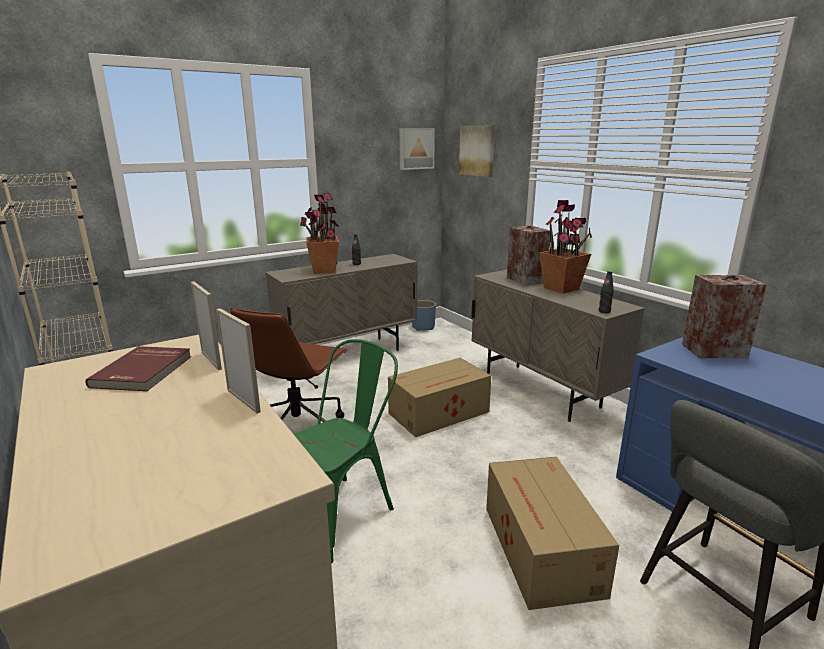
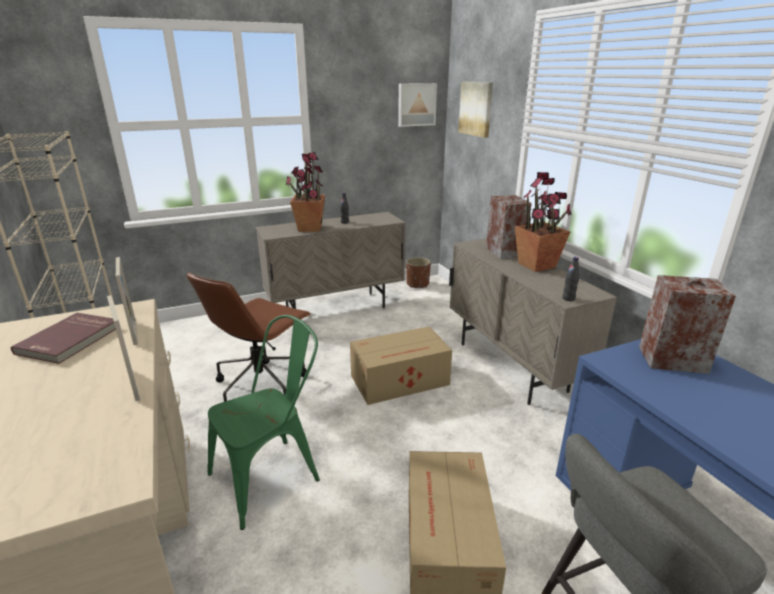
camera: 10 degrees right, 5 degrees up
blue planter [412,300,436,331] -> brown planter [406,257,431,288]

